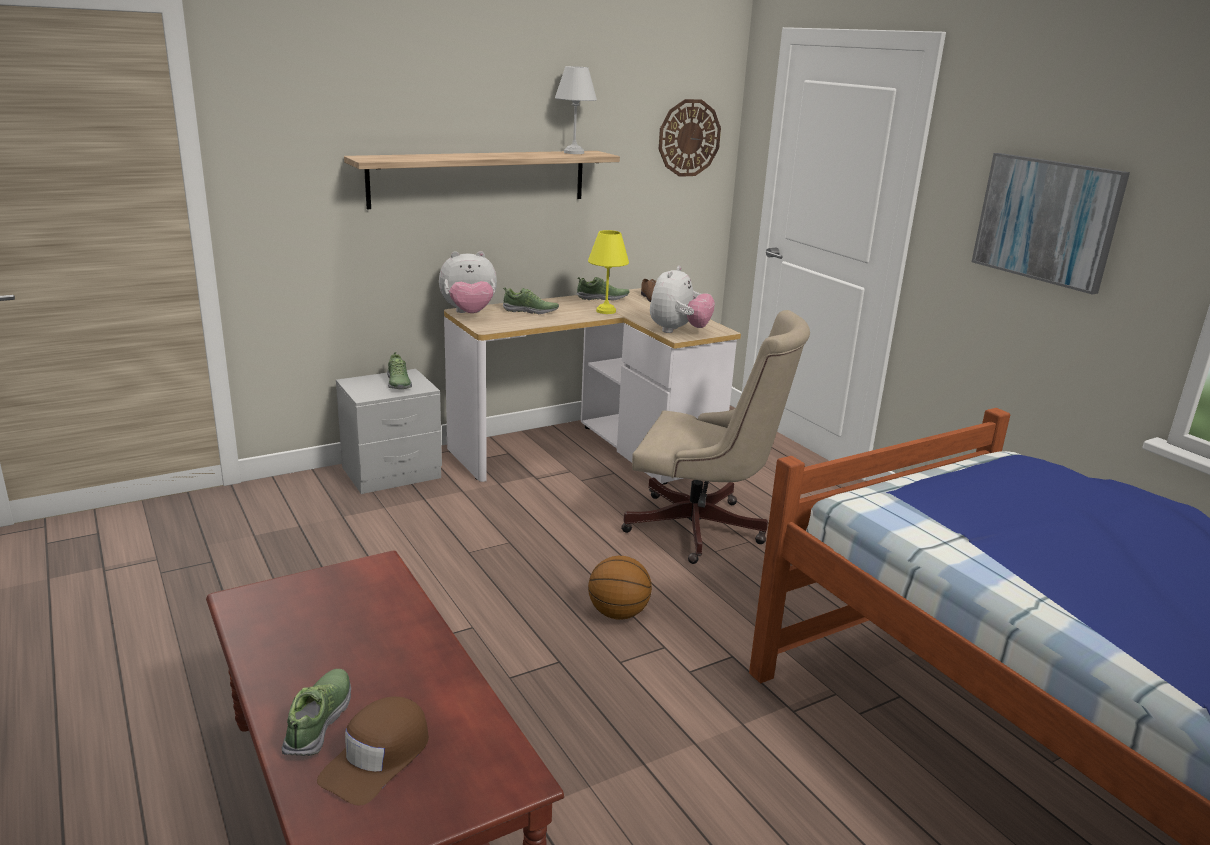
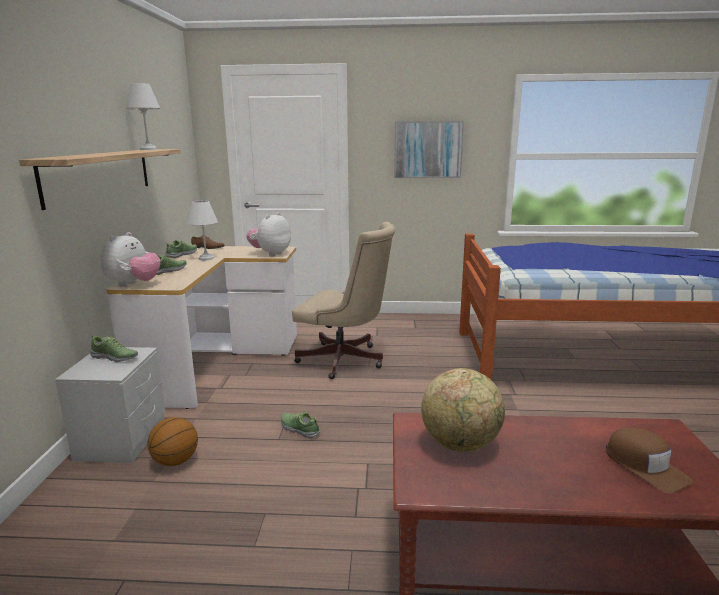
camera: 55 degrees left, 5 degrees down
shoe [282,669,351,756] -> shoe moved to [281,411,321,439]
yellow table lamp [588,230,629,314] -> white table lamp [187,200,218,260]
basketball [588,556,652,620] -> basketball moved to [147,417,198,466]
beige office chair [621,310,810,564] -> beige office chair turned 60 degrees clockwise [292,222,395,379]
plush toy [650,266,715,333] -> plush toy turned 120 degrees counterclockwise [247,212,291,256]
wall clock [659,99,721,177] -> none
none -> globe [421,368,505,452]

